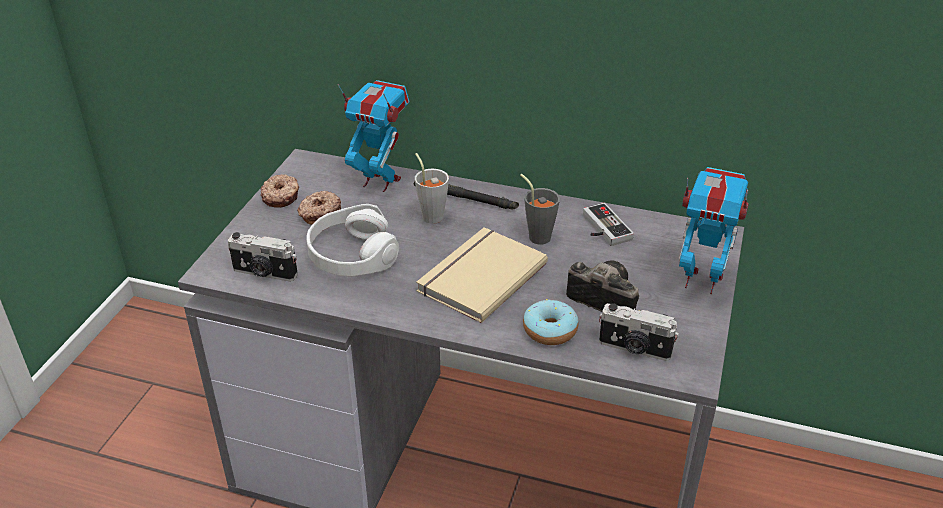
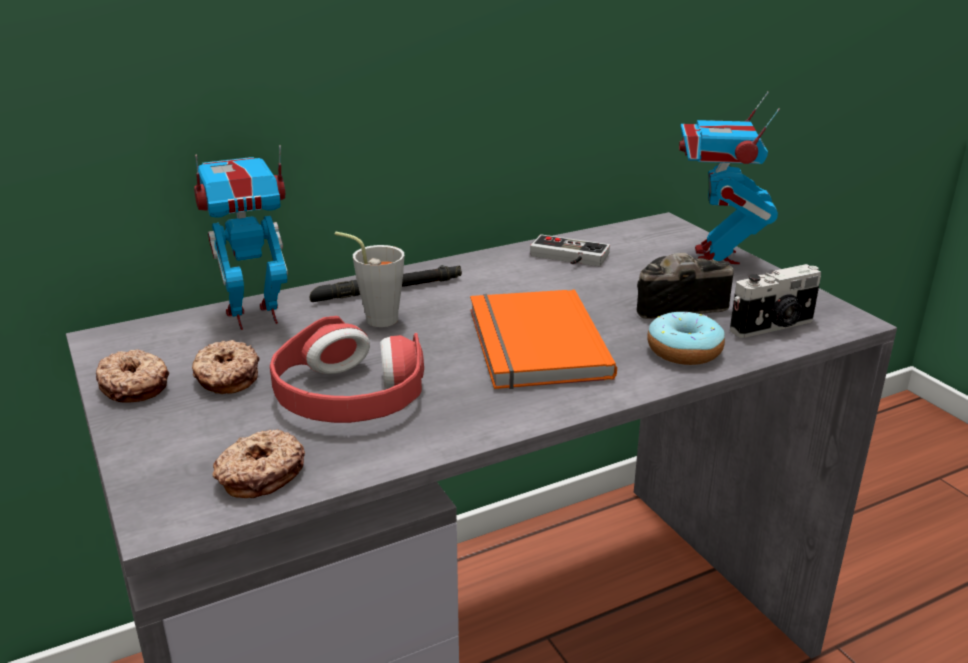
camera: 45 degrees left, 10 degrees down
camera [228,232,298,282] -> donut [212,429,305,498]
white headphones [307,204,399,277] -> red headphones [270,316,424,423]
beige book [416,227,548,323] -> orange book [470,289,617,389]
grey cup [520,174,560,244] -> none
toy robot [679,167,749,294] -> toy robot turned 60 degrees counterclockwise [679,92,780,264]

